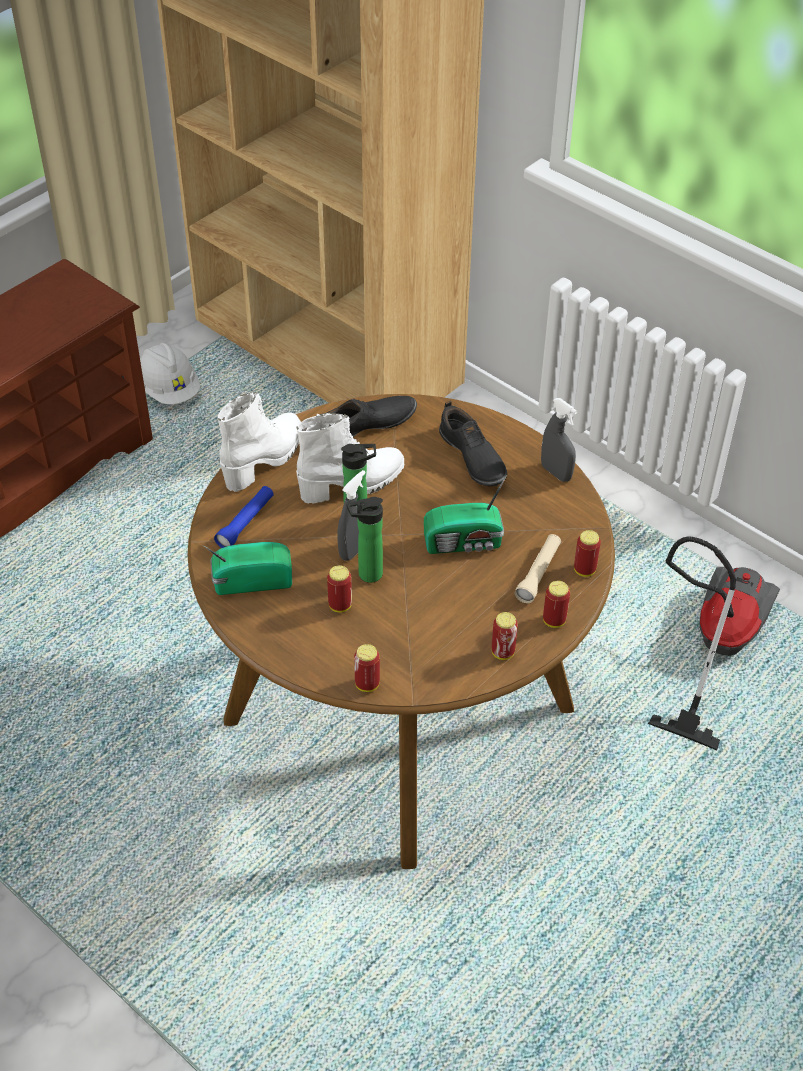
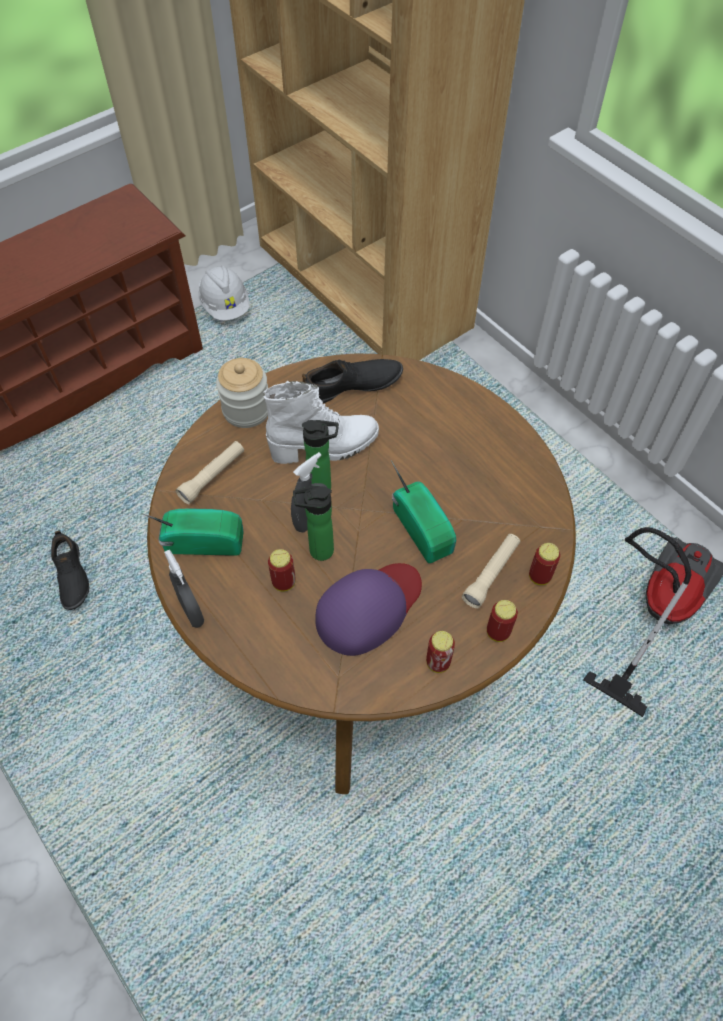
camera: 10 degrees right, 10 degrees up
blue flashlight [214,486,274,548] -> beige flashlight [176,441,244,504]
white boot [218,392,301,492] -> jar [216,358,268,428]
can [354,644,380,692] -> none
radio [424,475,507,554] -> radio turned 120 degrees counterclockwise [391,460,456,563]
black shoe [439,401,507,486] -> black shoe moved to [51,530,89,610]
grey spray bottle [541,398,577,482] -> grey spray bottle moved to [164,549,204,628]
none -> purple cap [315,563,422,656]

